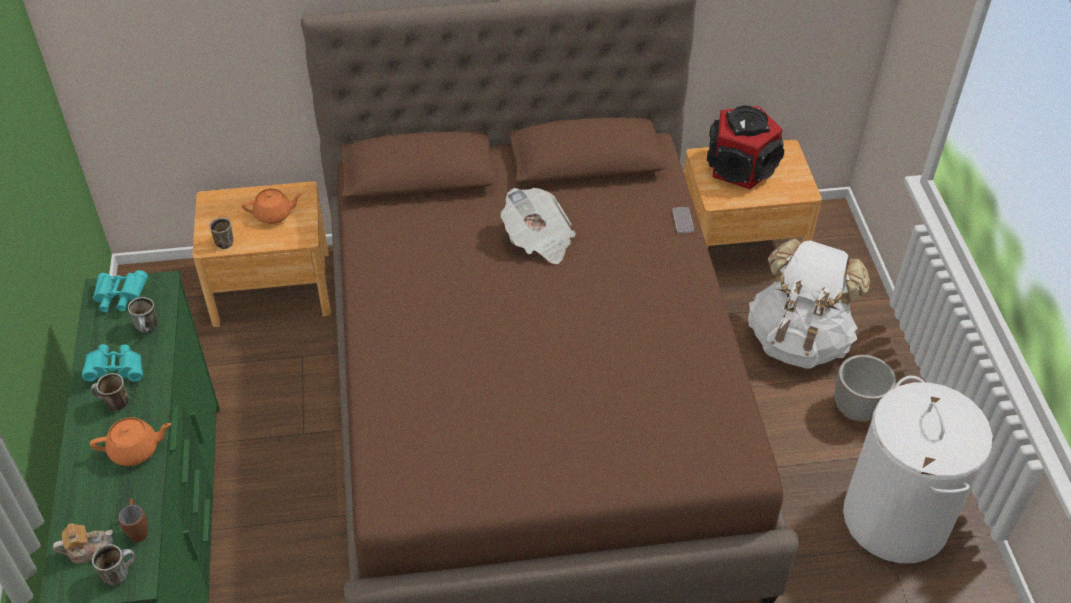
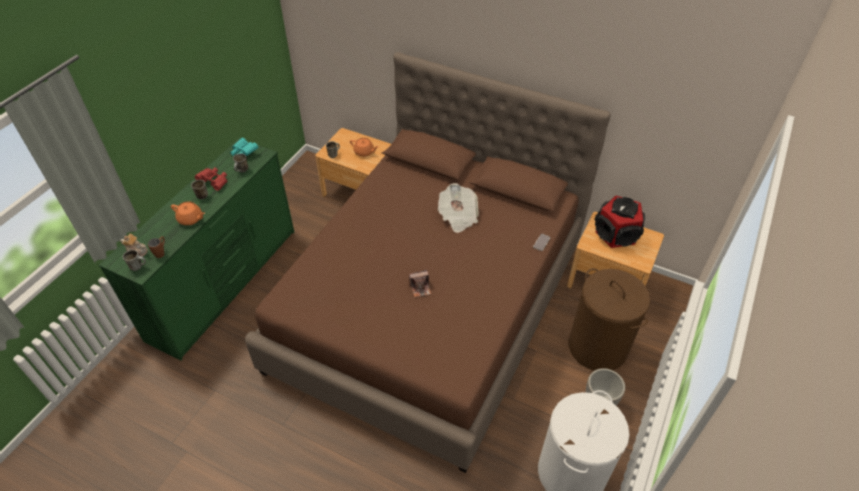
camera: 35 degrees right, 0 degrees up
turquoise binoculars [82,344,143,382] -> red binoculars [195,167,228,191]
white backpack [748,239,870,369] -> brown laundry basket [569,268,650,371]
none -> camera [409,270,431,298]

